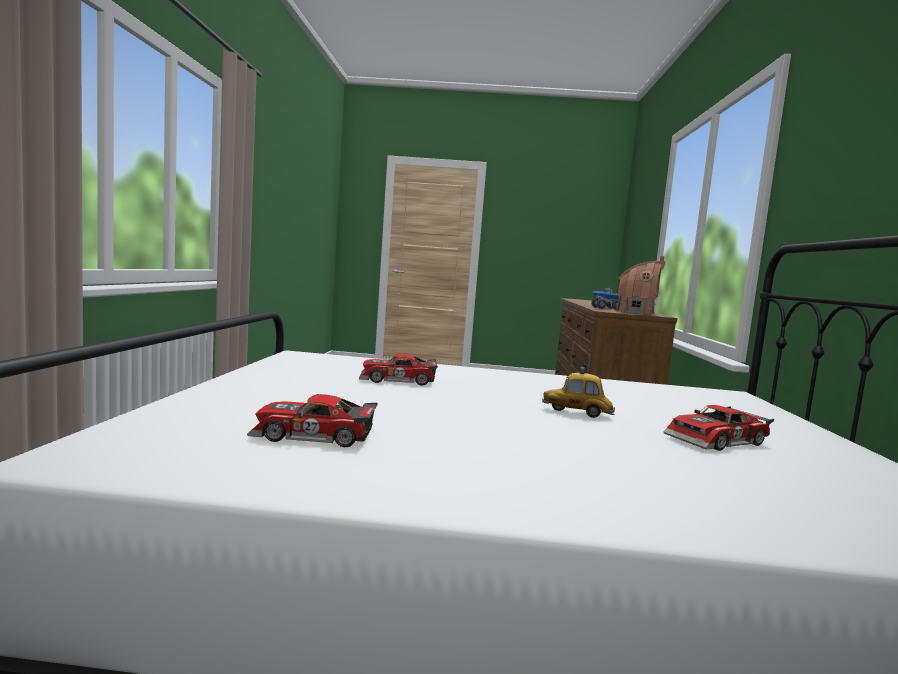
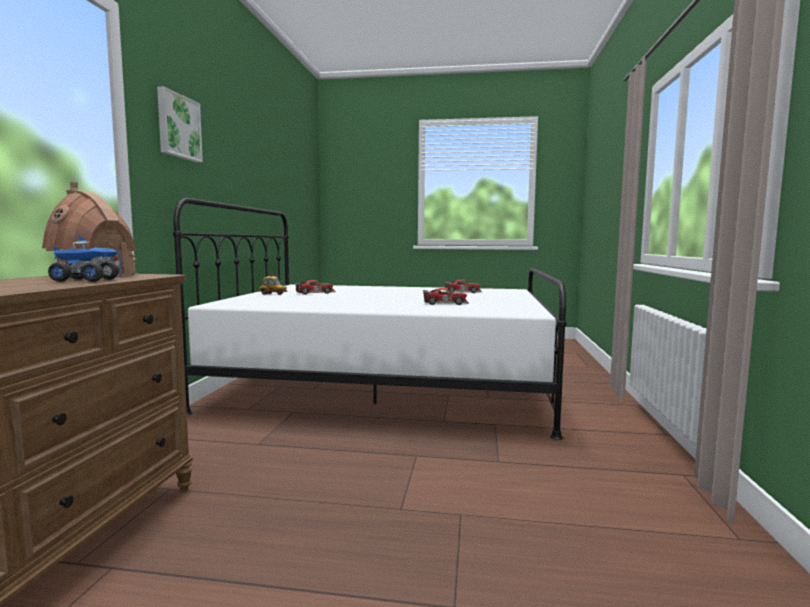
camera: 175 degrees left, 0 degrees up
toy car [542,367,615,418] -> toy car moved to [258,274,287,295]
none -> picture [157,86,203,162]

